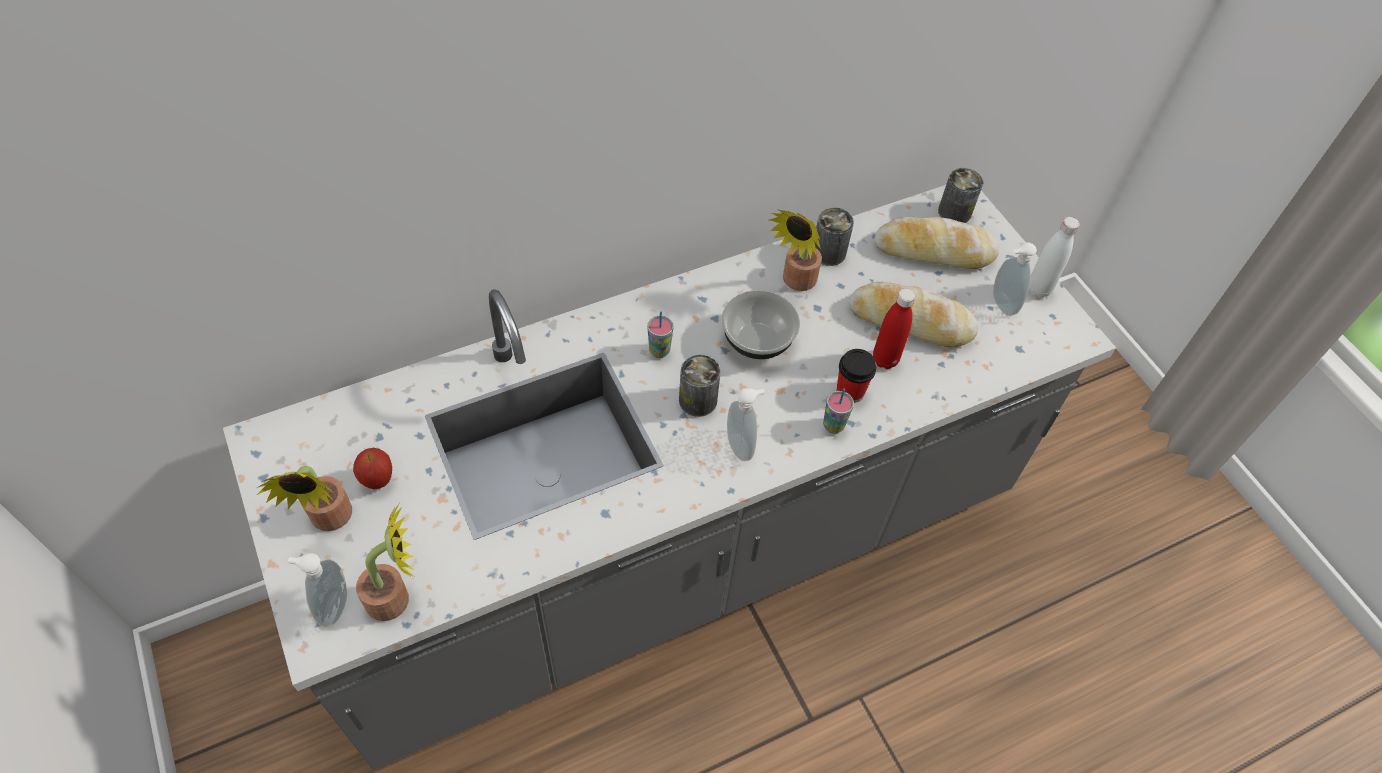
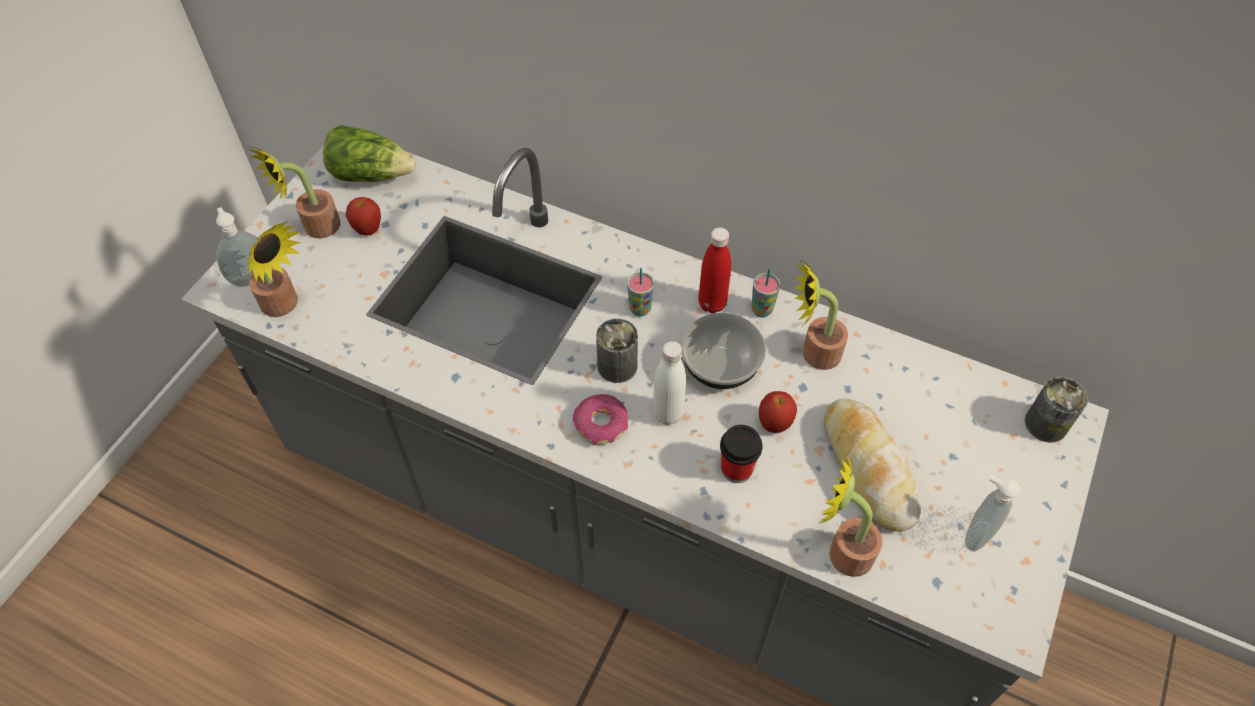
camera: 55 degrees right, 0 degrees up
soap dispenser [727,388,765,461] -> donut [573,394,628,445]
can [815,207,854,266] -> none
cup [823,389,854,434] -> cup moved to [751,269,780,317]
red bottle [873,288,916,369] -> red bottle moved to [698,227,731,314]
bread [875,217,999,269] -> none
white bottle [1029,217,1080,298] -> white bottle moved to [653,341,686,425]
none -> lettuce [323,125,416,182]
none -> apple [759,391,797,433]
none -> potted plant [819,454,883,577]

